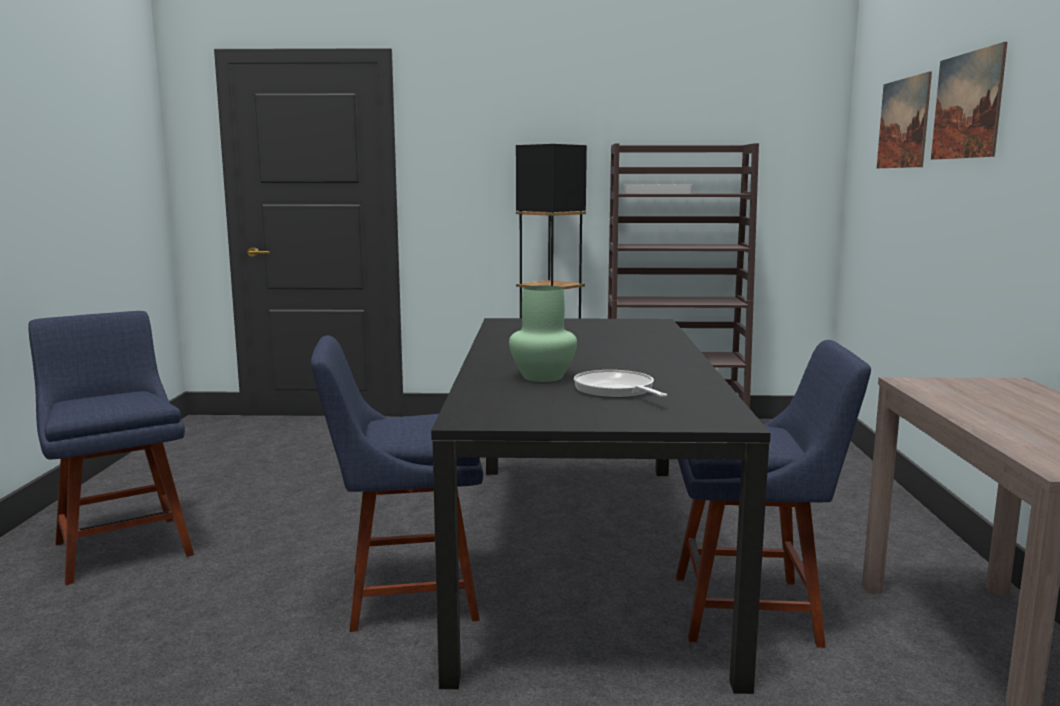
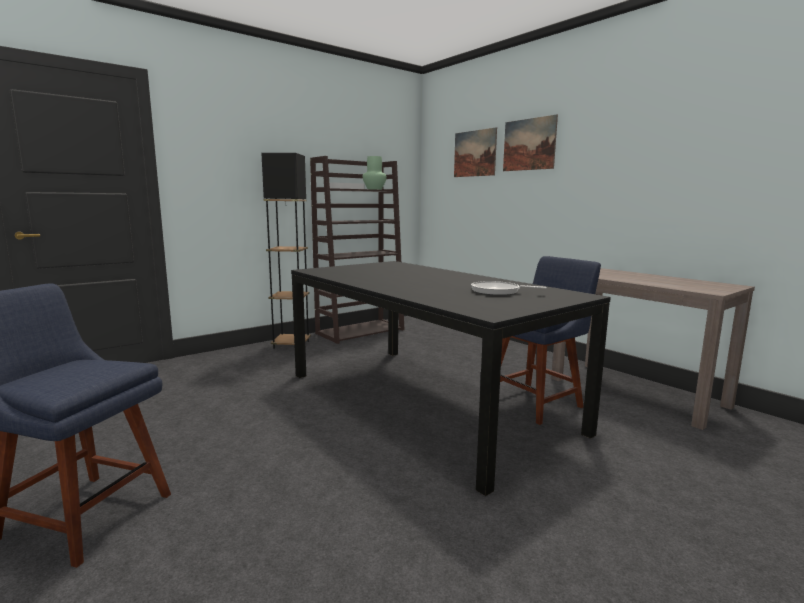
camera: 40 degrees left, 0 degrees up
blue chair [311,335,483,632] -> none
green vase [509,286,577,382] -> green vase moved to [363,156,387,190]

